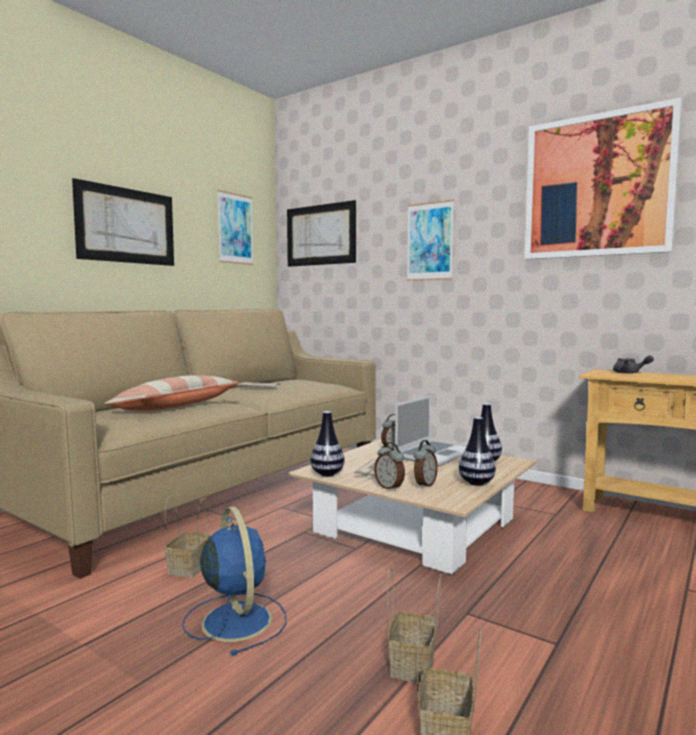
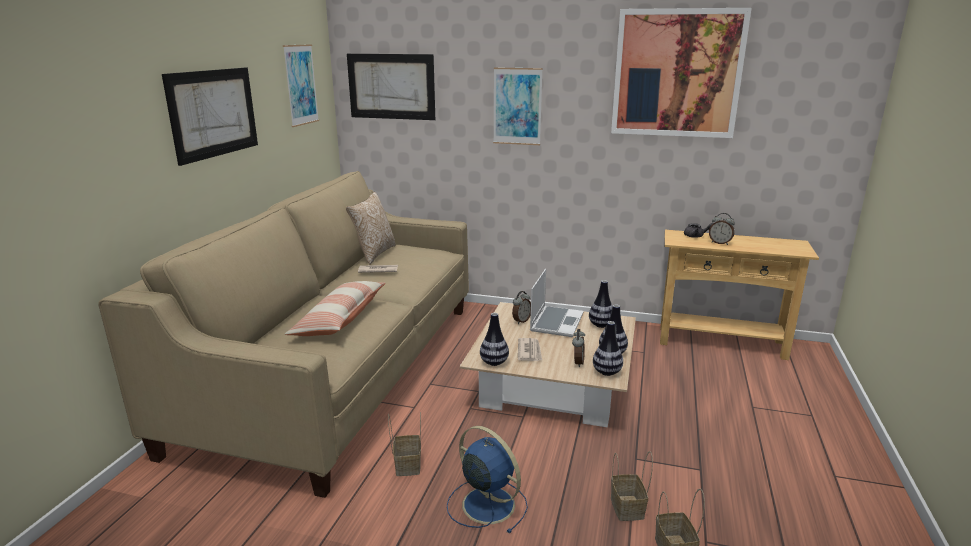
camera: 20 degrees left, 15 degrees up
alarm clock [374,442,405,491] -> alarm clock moved to [709,213,735,245]
none -> pillow [346,192,396,265]
none -> vase [593,321,623,376]

